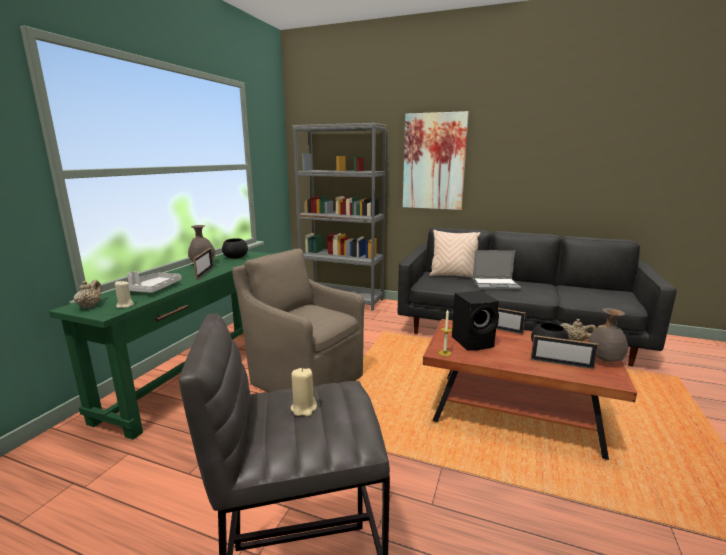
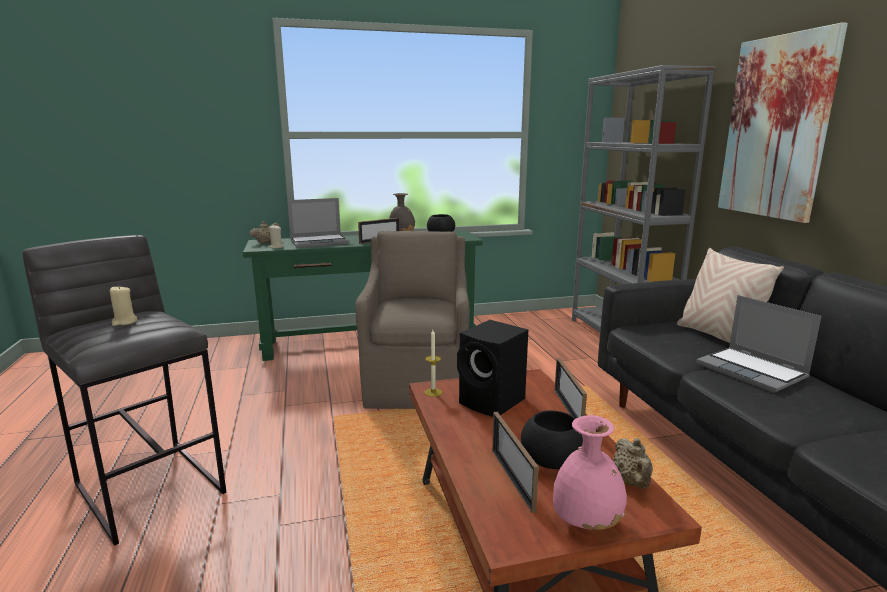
camera: 55 degrees right, 0 degrees up
grey tray [127,271,182,293] -> laptop [287,198,349,248]
grey vase [588,308,628,362] -> pink vase [553,415,627,530]

